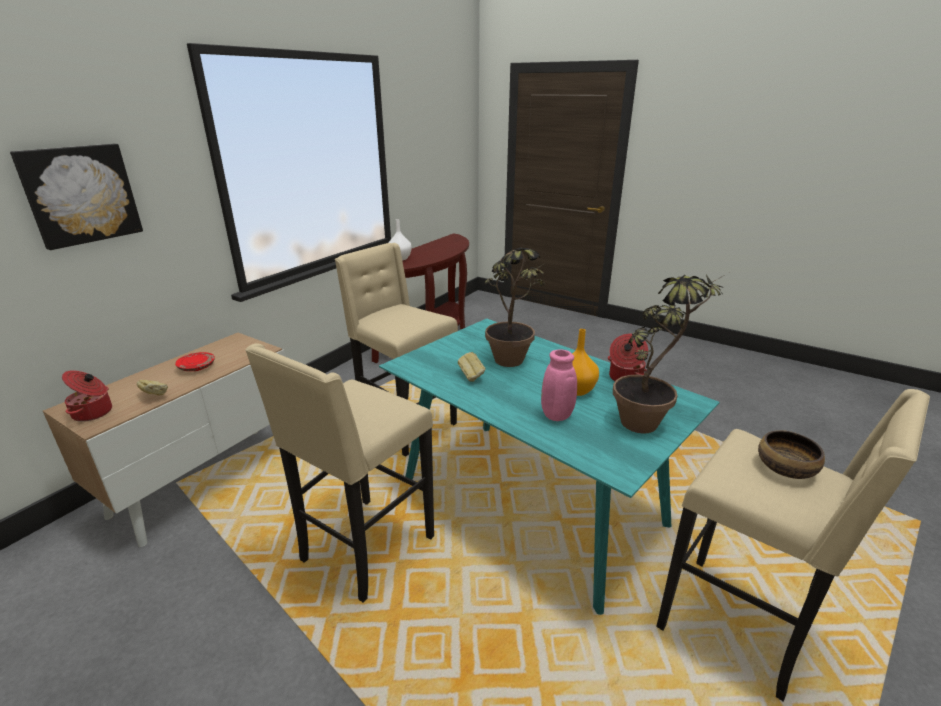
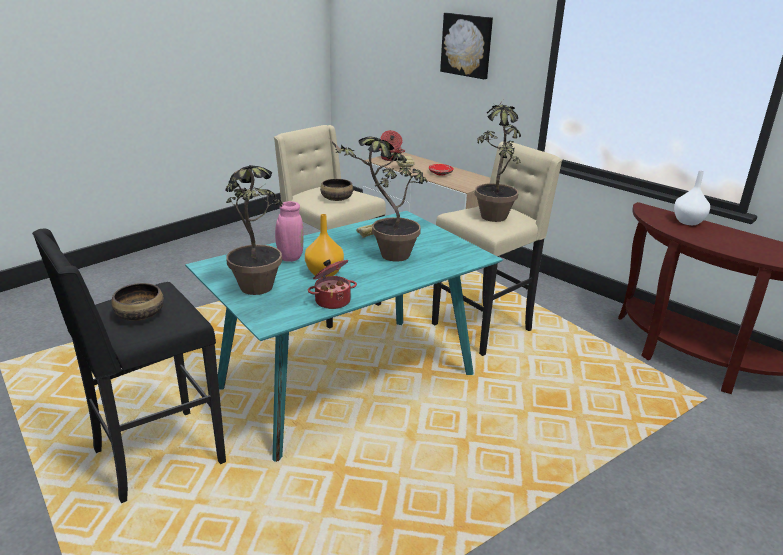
camera: 100 degrees right, 0 degrees up
beige stool [656,389,930,701] -> black stool [32,229,226,503]
none -> bowl [320,179,353,201]
none -> potted plant [475,100,521,222]

